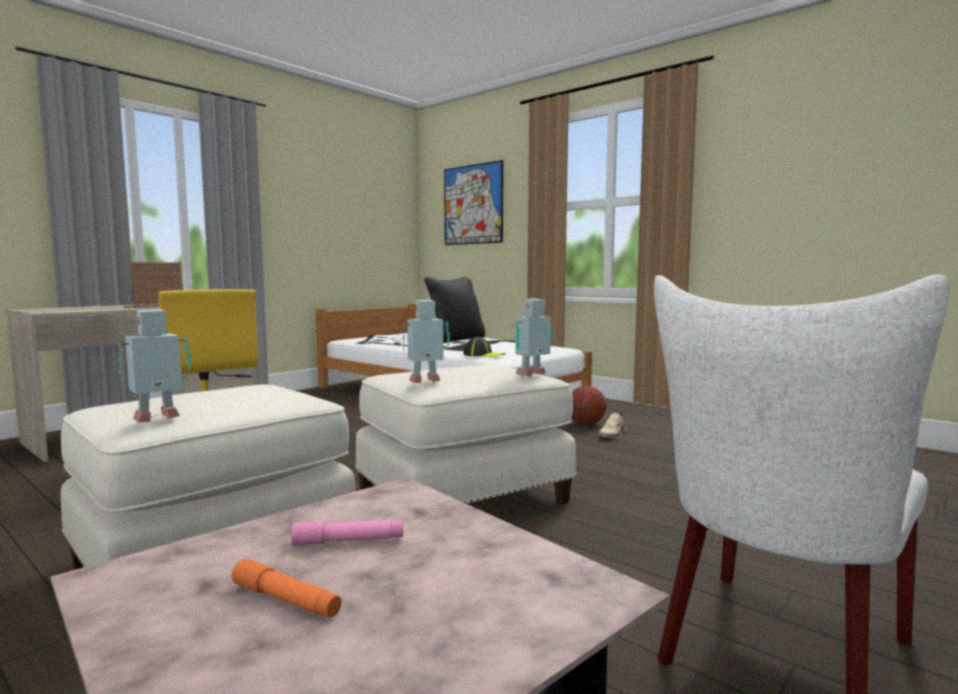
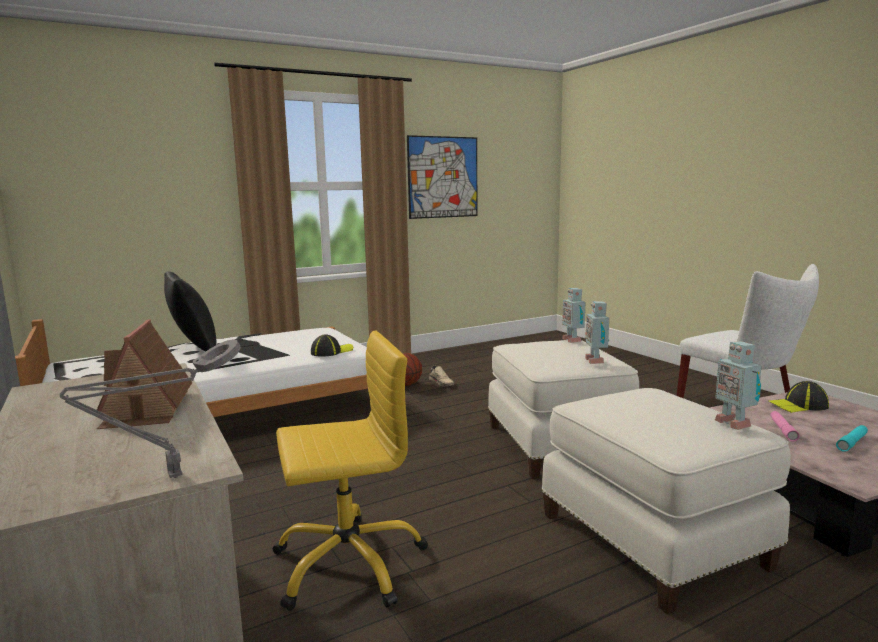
camera: 70 degrees left, 5 degrees up
orange flashlight [232,559,341,618] -> turquoise flashlight [836,425,868,452]
picture [444,160,503,245] -> picture moved to [407,135,478,219]
none -> grey table lamp [60,339,241,478]
none -> cap [769,381,829,413]

